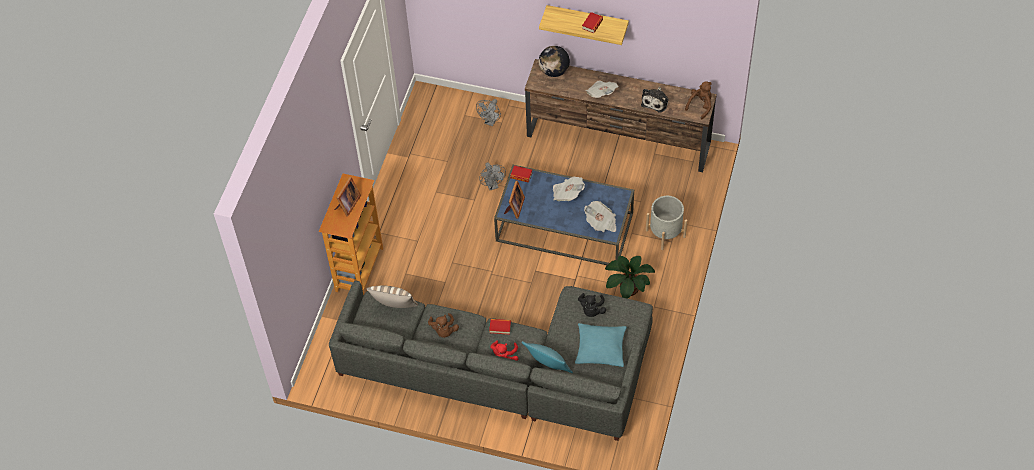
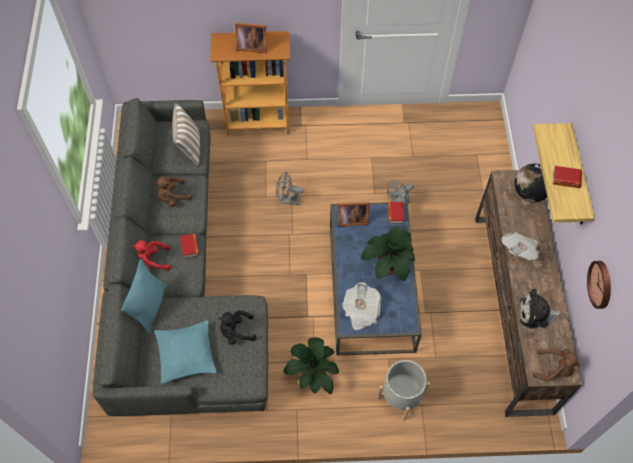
camera: 70 degrees right, 5 degrees up
grey fan [476,99,501,126] -> grey fan moved to [276,172,304,205]
newspaper [553,176,585,201] -> potted plant [361,226,415,281]
none -> wall clock [587,261,611,309]

